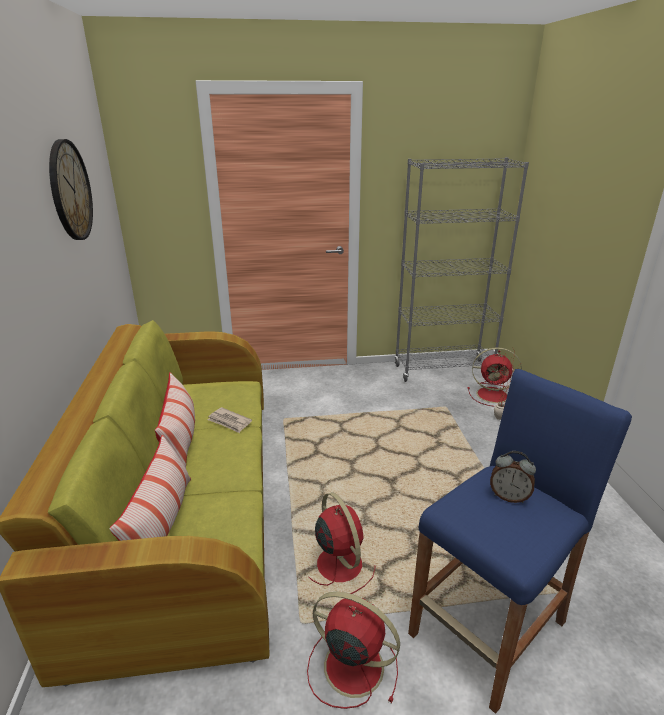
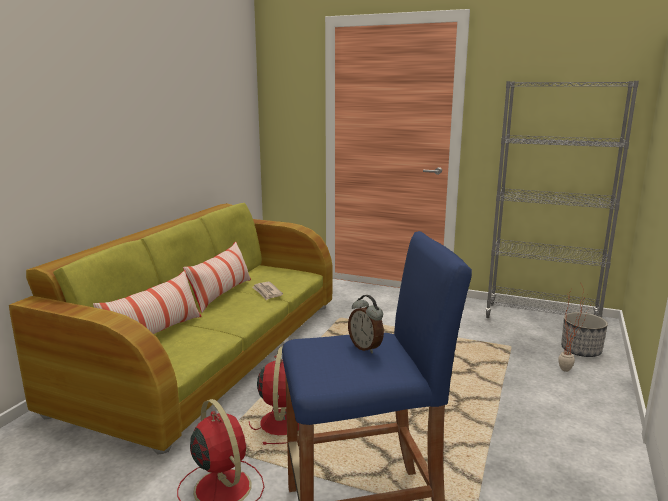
camera: 30 degrees right, 10 degrees down
wall clock [49,139,93,240] -> none
red fan [468,347,522,407] -> planter [561,312,608,357]

